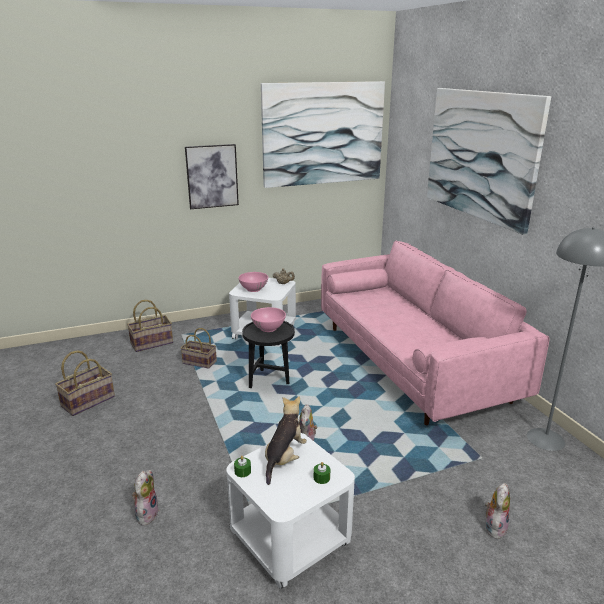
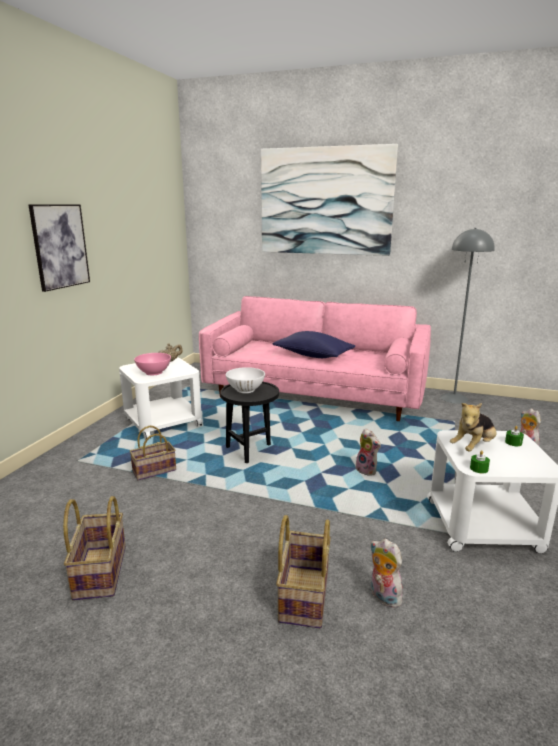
camera: 50 degrees left, 5 degrees down
basket [127,300,173,352] -> basket moved to [276,515,331,628]
pink bowl [251,307,286,332] -> white bowl [226,367,265,393]
picture [261,81,385,188] -> none
plush toy [265,396,307,485] -> plush toy turned 105 degrees counterclockwise [450,403,496,452]
none -> blue pillow [273,331,355,358]

